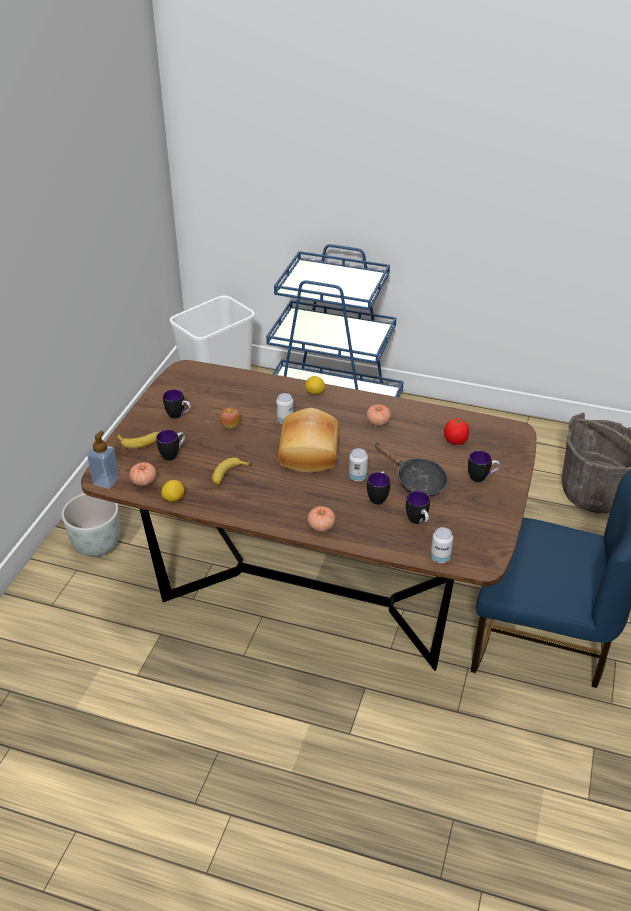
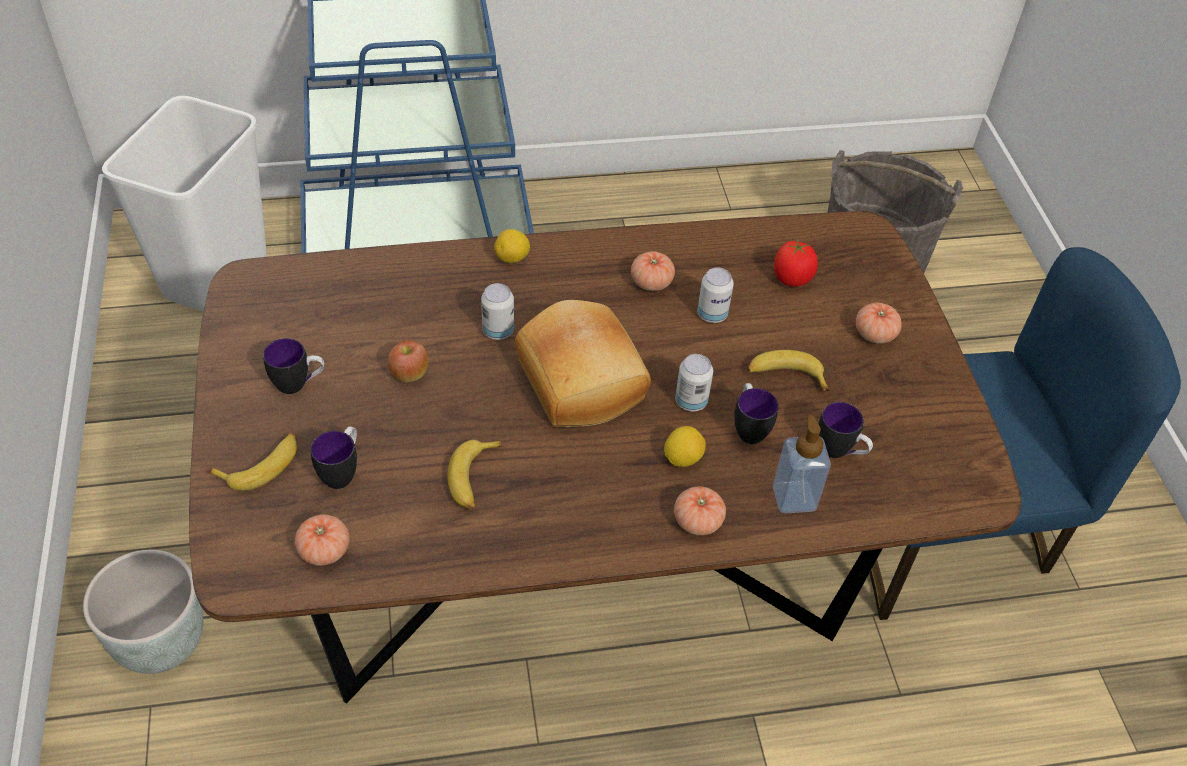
camera: 30 degrees left, 10 degrees up
soap dispenser [87,431,119,489] -> soap dispenser moved to [773,415,831,514]
lemon [161,480,185,502] -> lemon moved to [664,426,706,467]
black frying pan [374,442,448,497] -> banana [747,350,830,391]
can [431,527,453,563] -> can moved to [697,267,734,323]
mug [468,451,500,482] -> tomato [856,303,902,344]

